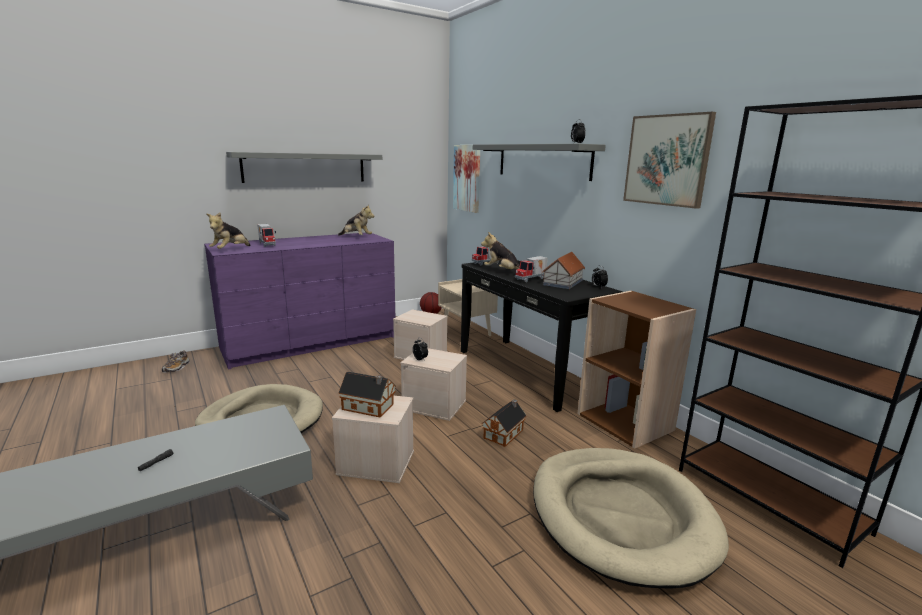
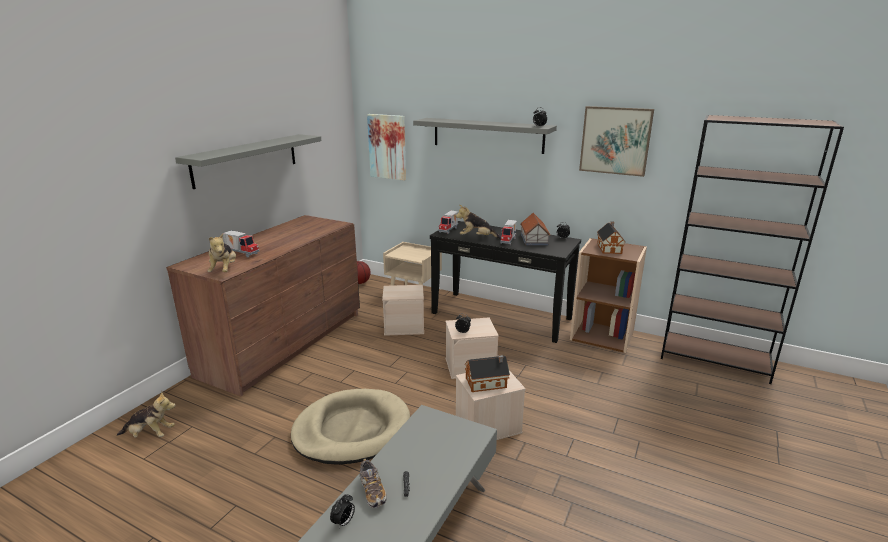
camera: 30 degrees left, 5 degrees up
shoe [162,350,190,373] -> shoe moved to [360,459,387,508]
purple dresser [204,233,395,370] -> brown dresser [166,215,360,397]
plush toy [338,204,375,236] -> plush toy moved to [117,391,176,438]
toy house [483,399,527,447] -> toy house moved to [597,222,625,254]
beige dog bed [533,448,729,589] -> none
none -> alarm clock [330,494,355,529]

